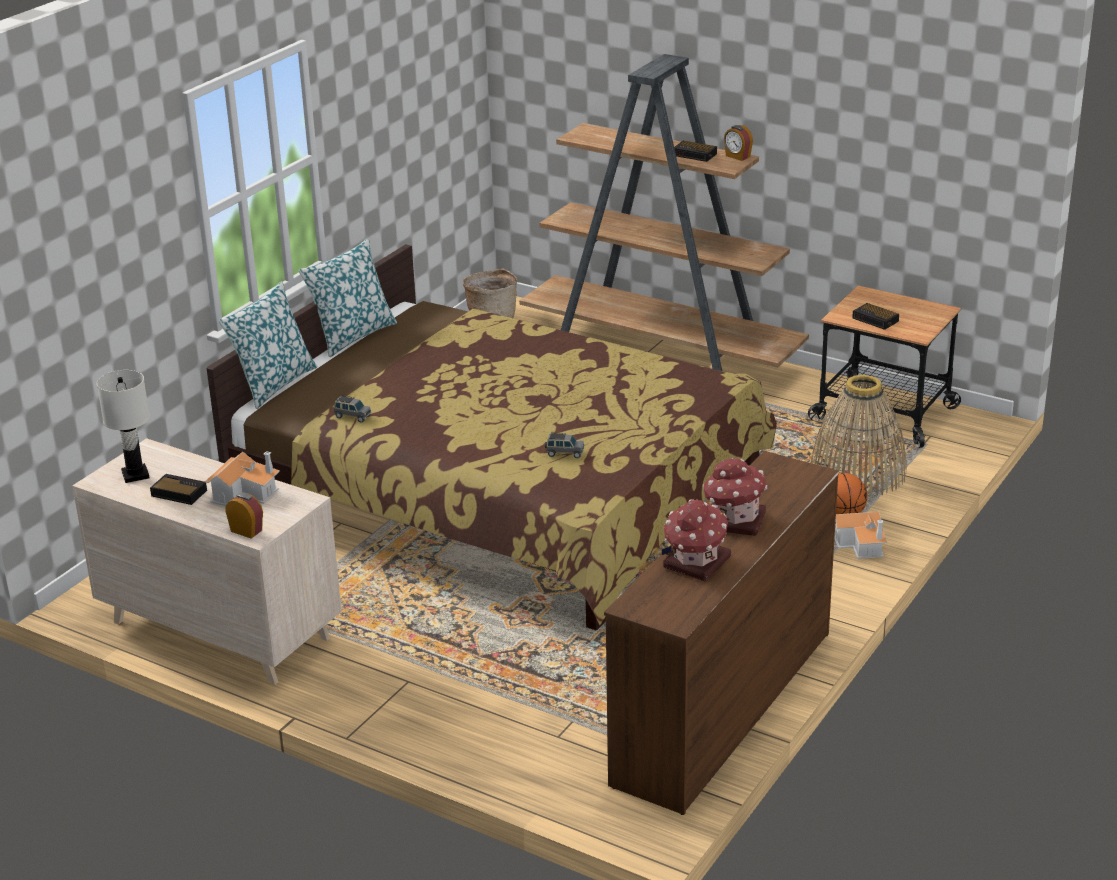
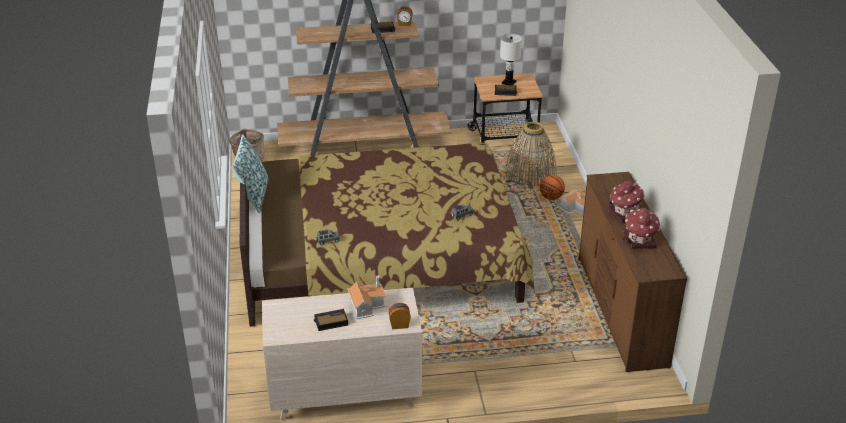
camera: 40 degrees left, 5 degrees up
white table lamp [97,370,150,483] -> white table lamp moved to [500,34,522,85]
pillow [219,281,317,409] -> none

